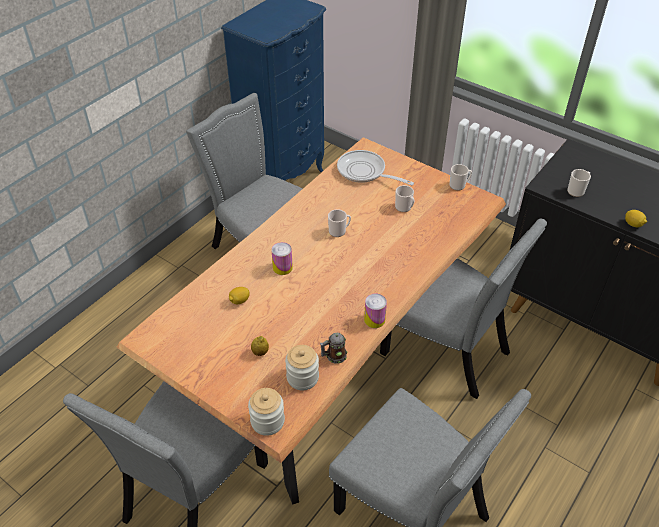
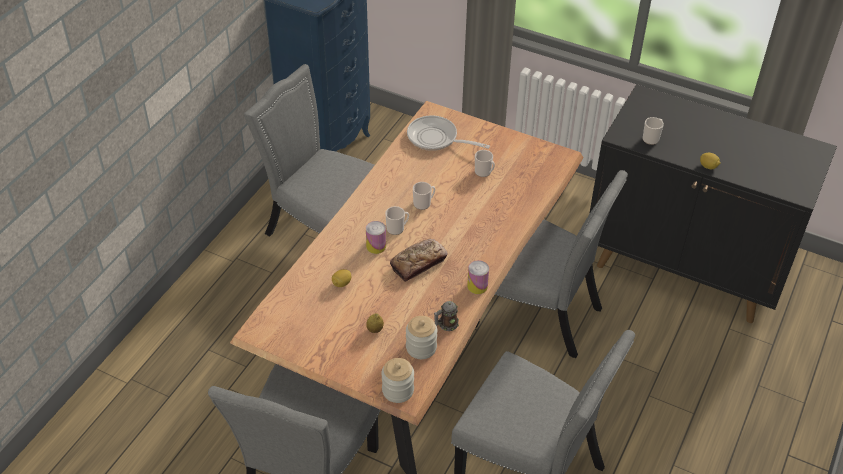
camera: 10 degrees left, 0 degrees up
mug [450,164,472,191] -> mug moved to [385,206,409,235]
none -> bread [390,239,448,281]

